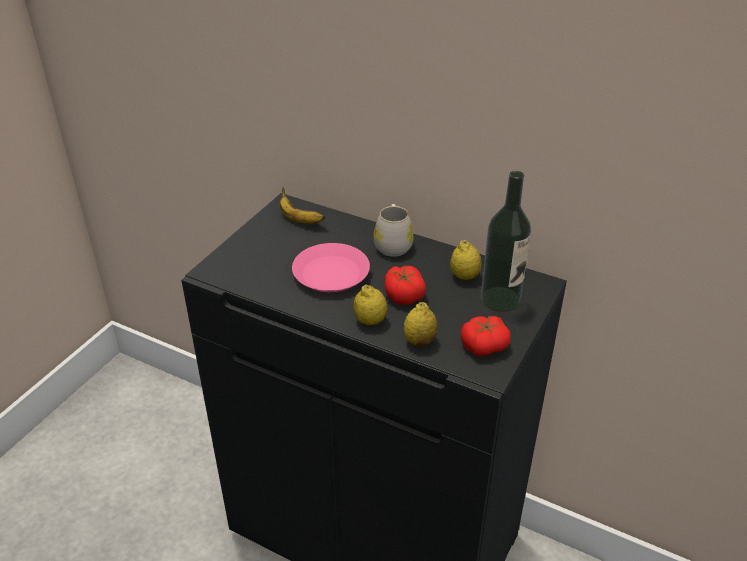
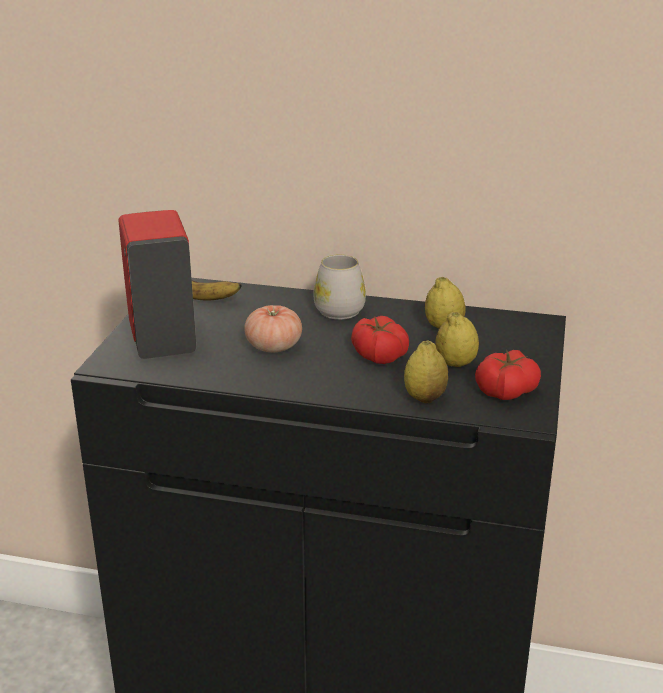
camera: 15 degrees left, 10 degrees down
pink plate [292,243,370,292] -> tomato [244,305,302,352]
lemon [353,285,387,325] -> lemon moved to [435,312,479,367]
bottle [481,171,531,312] -> none
none -> red soap dispenser [118,210,196,359]

